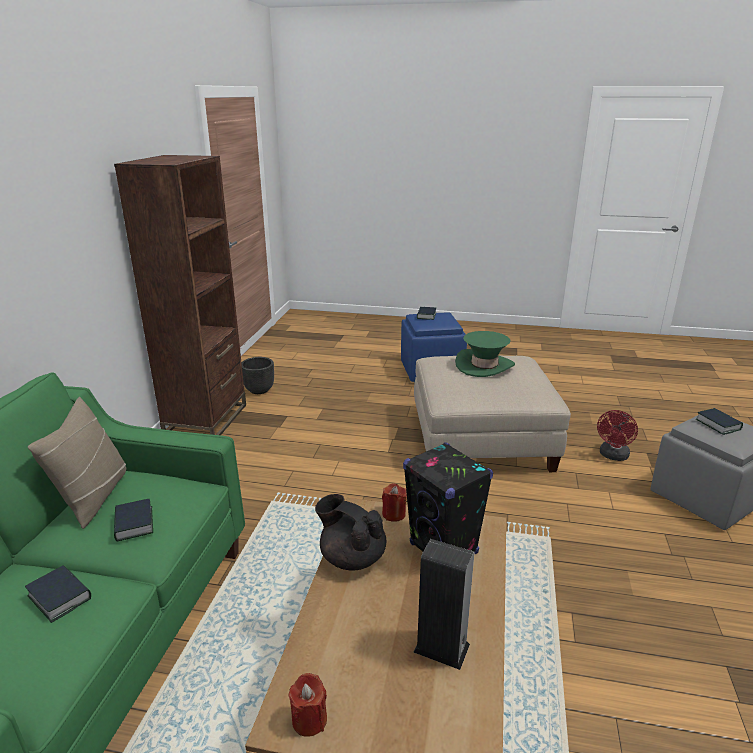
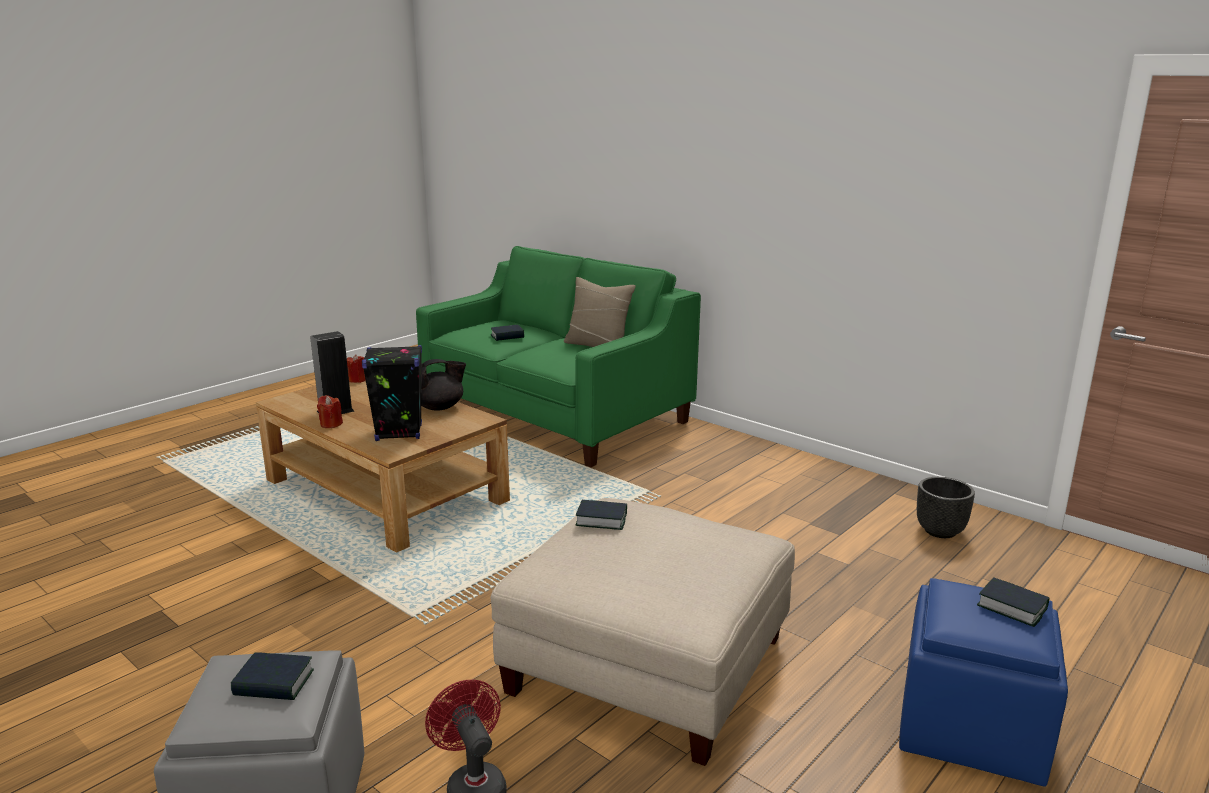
camera: 120 degrees right, 5 degrees down
brown bookcase [114,155,246,435] -> none
book [114,499,153,542] -> book moved to [576,500,627,530]
red candle [382,483,406,522] -> red candle moved to [317,395,343,428]
green hat [455,331,515,377] -> none

